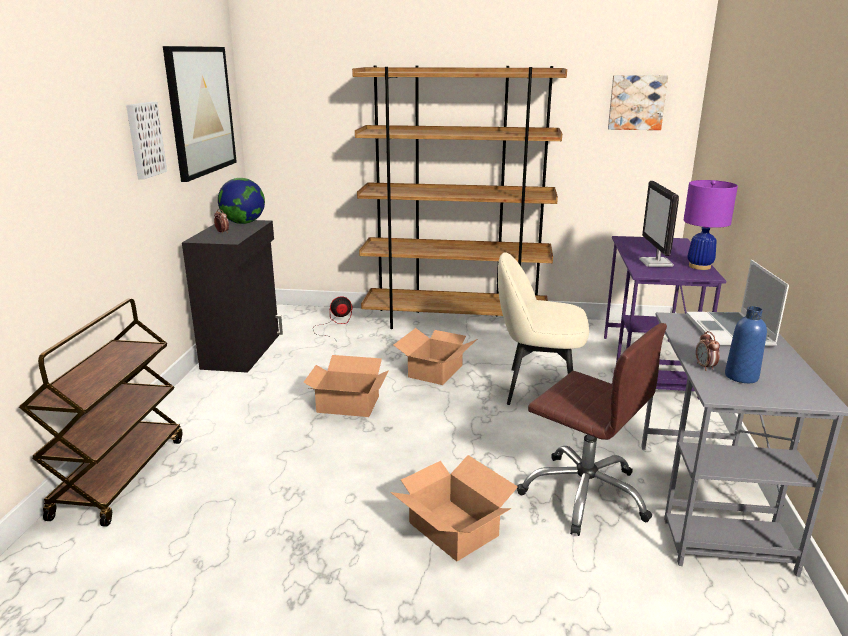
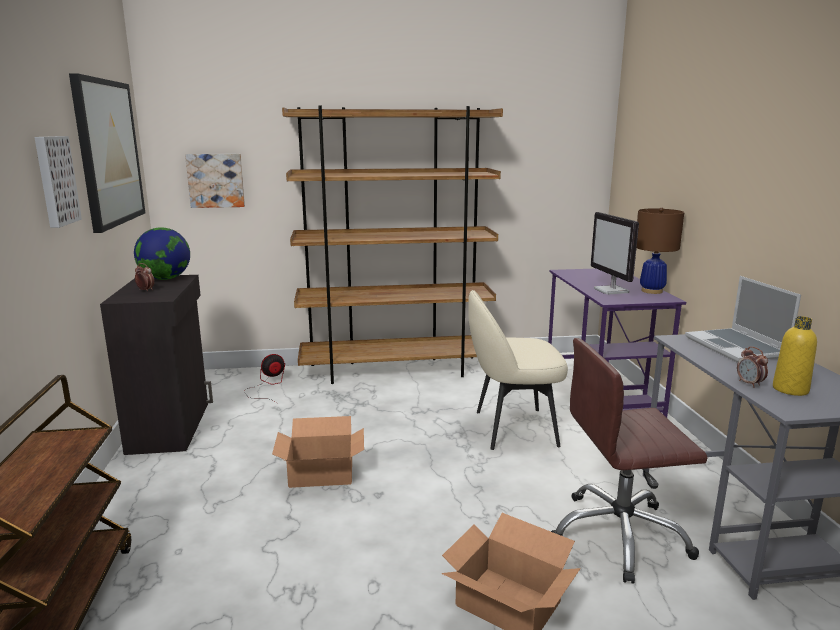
camera: 15 degrees left, 5 degrees down
cardboard box [394,328,477,385] -> none
brown office chair [517,323,667,536] -> brown office chair turned 150 degrees clockwise [551,338,708,584]
picture [608,75,668,130] -> picture moved to [185,154,245,208]
purple table lamp [684,180,738,270] -> brown table lamp [637,207,684,294]
blue bottle [725,306,767,383] -> yellow bottle [773,316,817,396]

